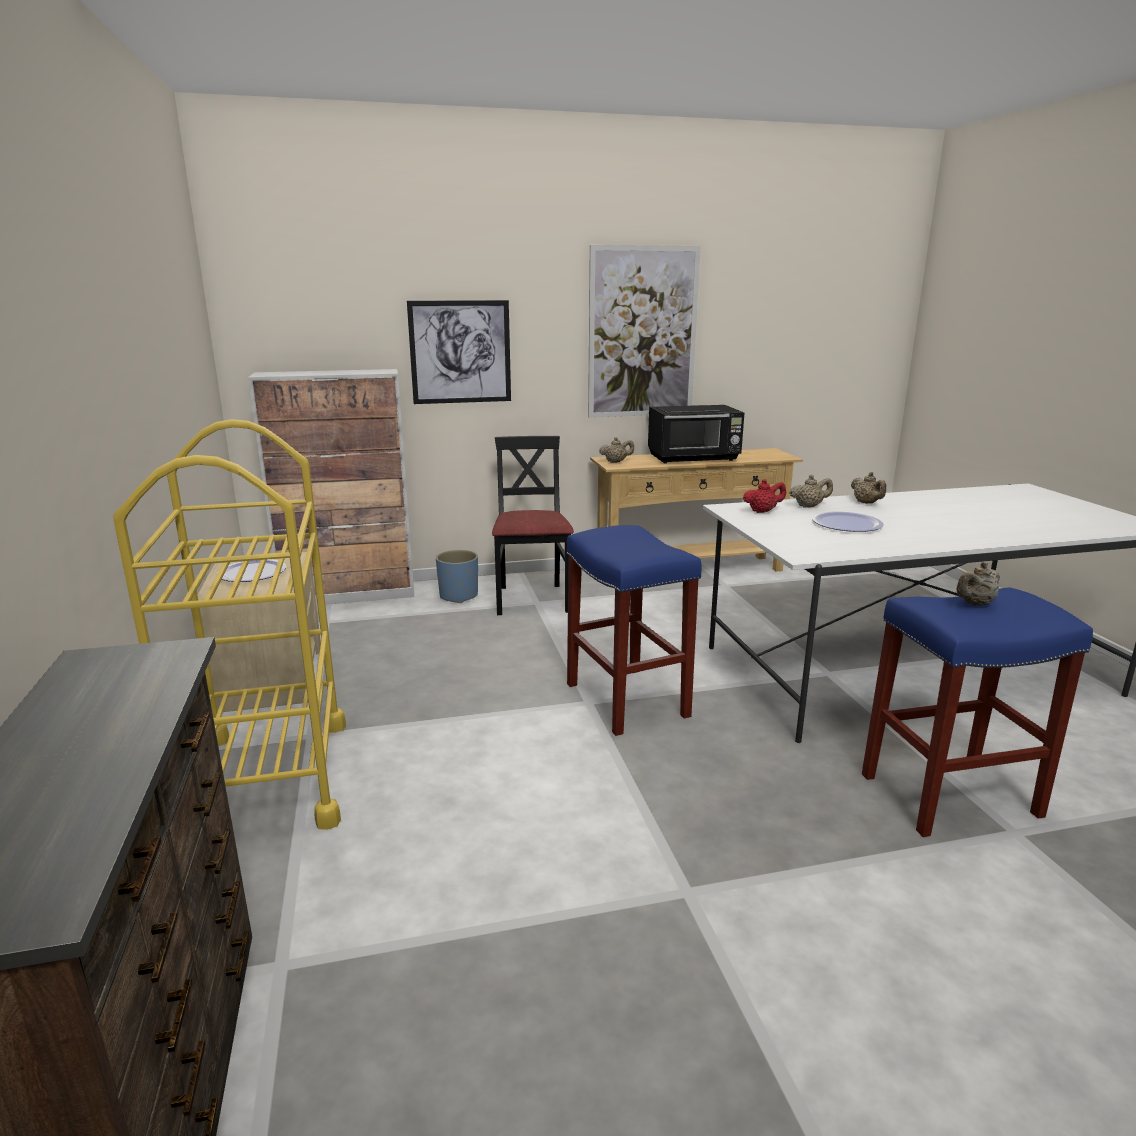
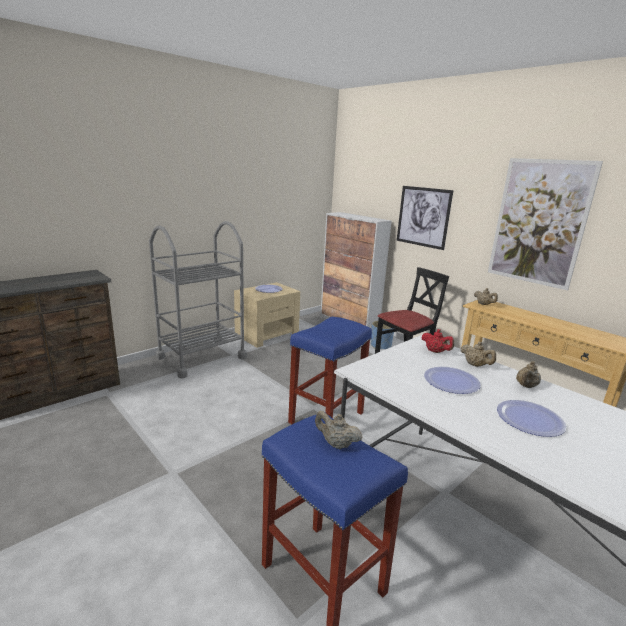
camera: 60 degrees right, 0 degrees up
yellow cart [113,419,346,830] -> grey cart [149,221,247,379]
black microwave [648,405,744,464] -> none
none -> plate [497,400,567,437]

